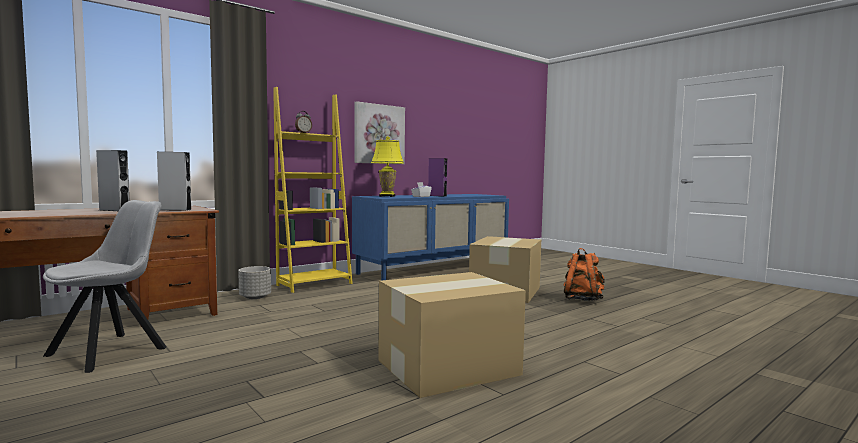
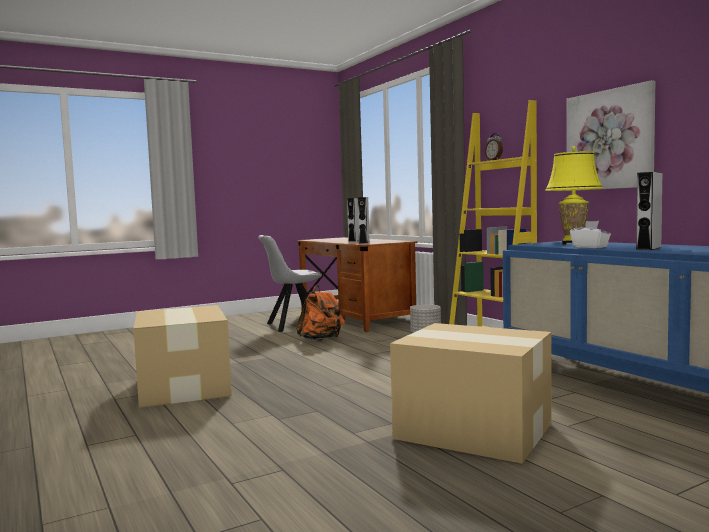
camera: 100 degrees right, 0 degrees up
grey chair [43,200,166,373] -> grey chair turned 120 degrees clockwise [258,235,322,332]
purple speaker [428,158,447,197] -> grey speaker [636,172,662,250]
orange backpack [563,248,605,301] -> orange backpack moved to [296,285,345,341]

